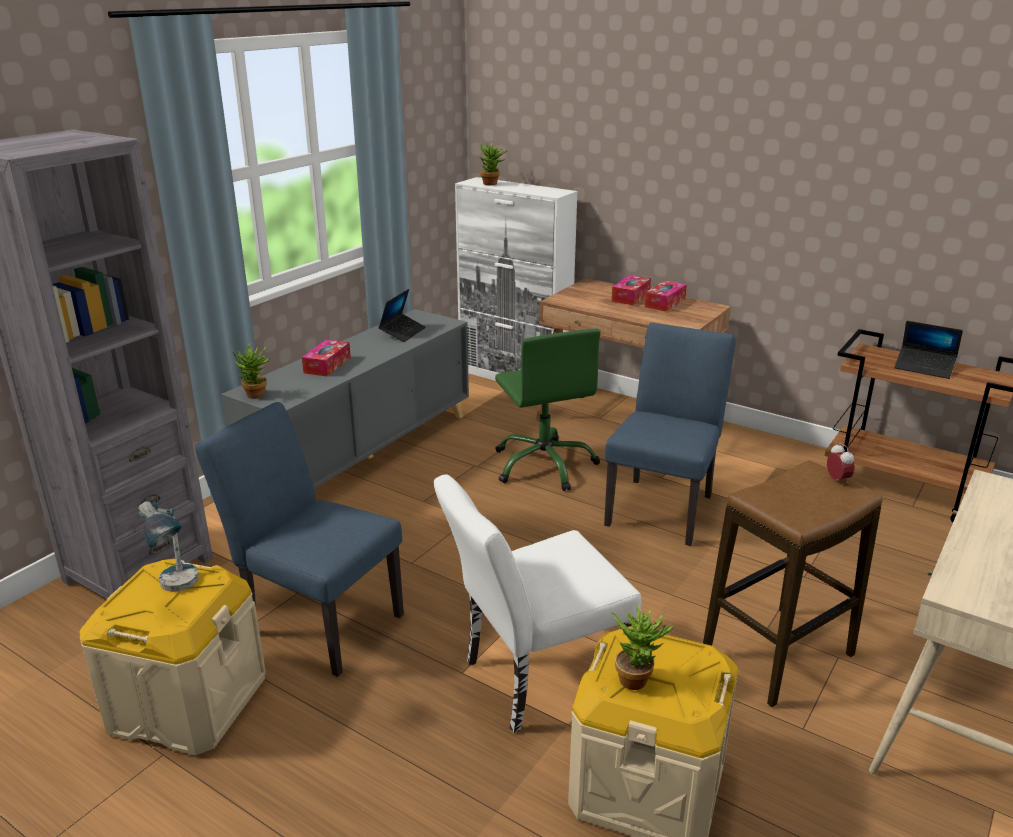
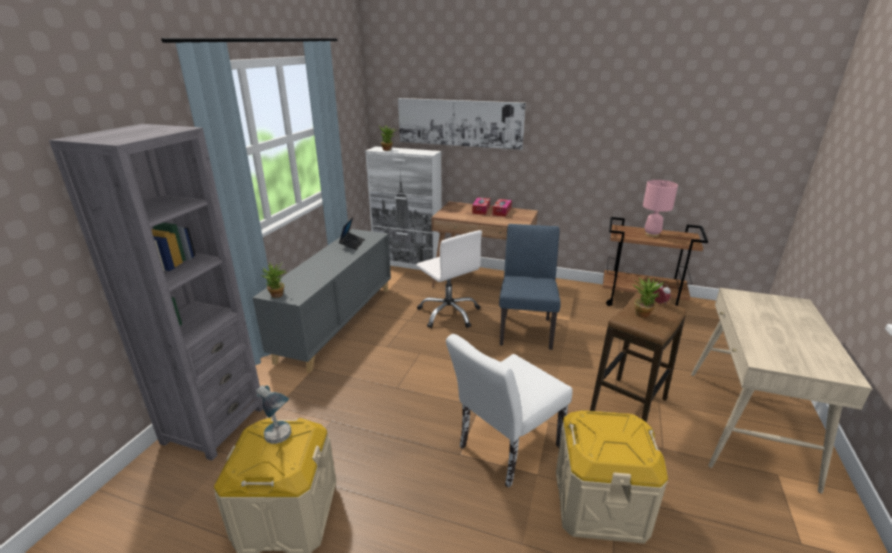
camera: 15 degrees left, 0 degrees up
blue chair [195,402,404,677] -> none
tissue box [302,339,351,377] -> none
green office chair [495,329,601,491] -> white office chair [416,230,482,328]
potted plant [610,605,674,690] -> potted plant moved to [632,278,664,318]
laptop [894,321,963,379] -> pink table lamp [643,180,678,237]
none -> picture [398,98,526,150]

